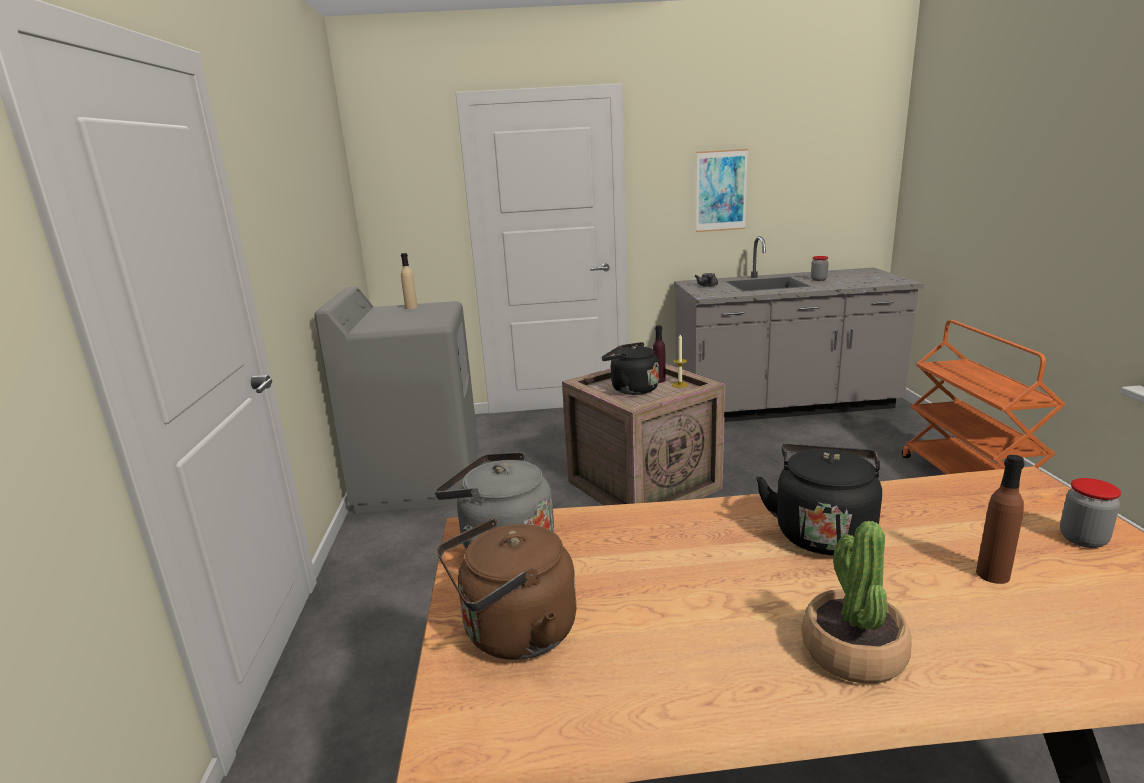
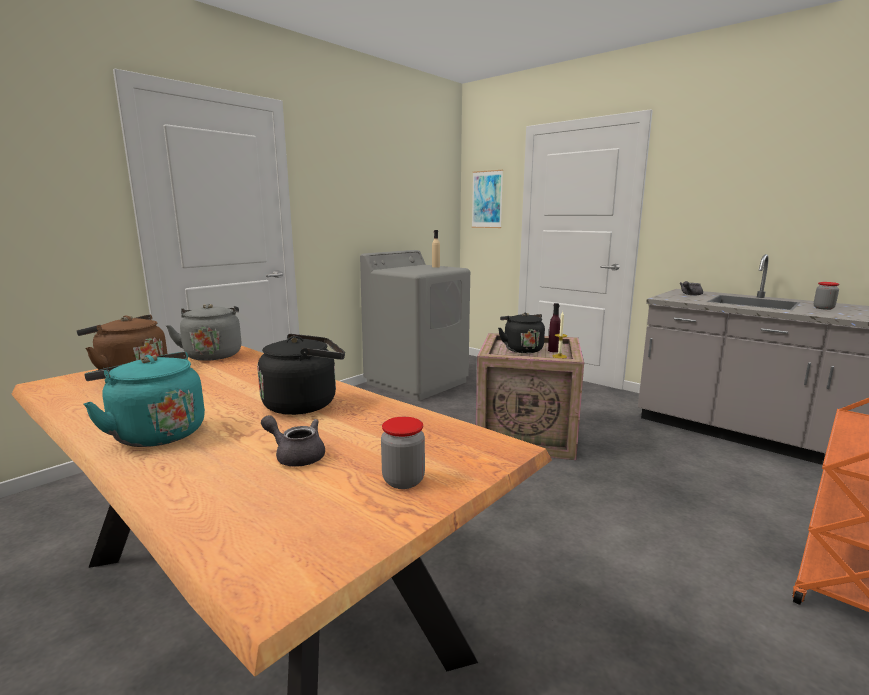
camera: 45 degrees right, 5 degrees down
picture [696,149,748,232] -> picture moved to [472,170,503,228]
potted plant [801,521,912,684] -> turquoise kettle [84,352,205,447]
brown bottle [976,455,1025,584] -> grey teapot [261,415,325,466]

